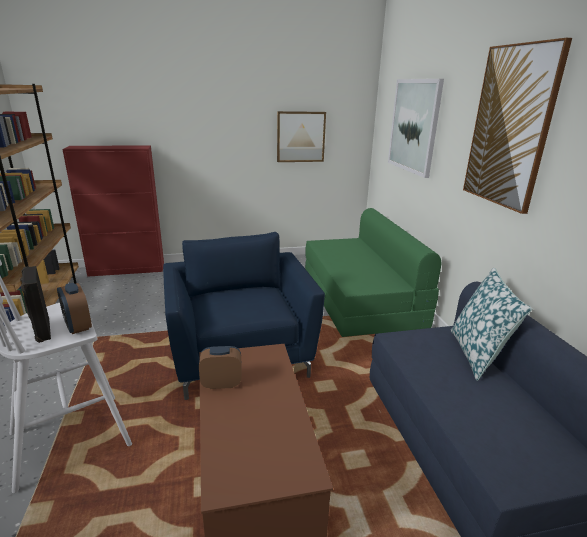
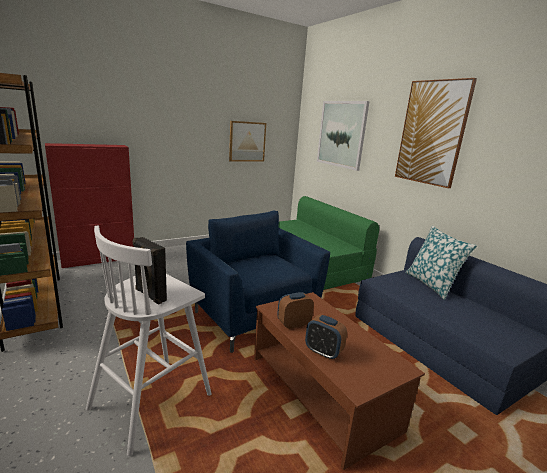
camera: 20 degrees left, 5 degrees down
alarm clock [57,283,92,334] -> alarm clock moved to [305,315,347,360]

